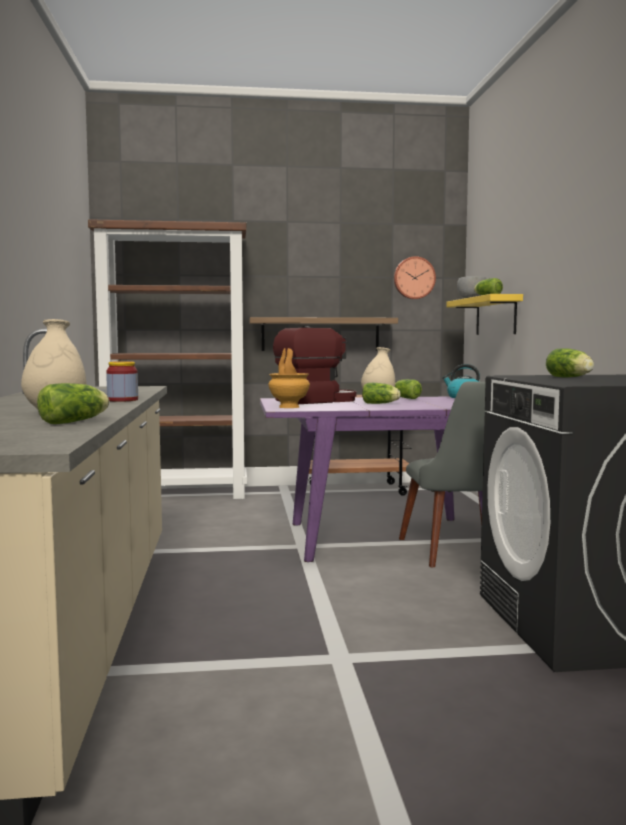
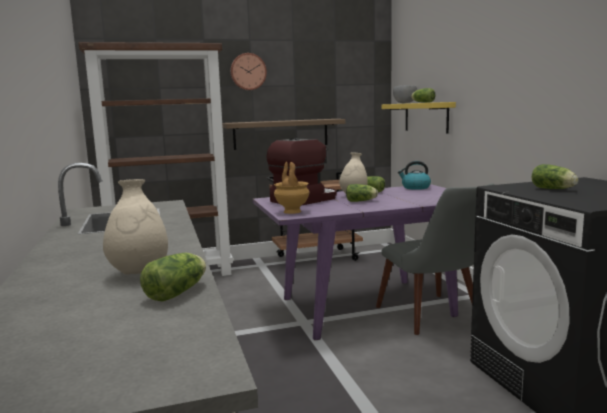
camera: 10 degrees left, 5 degrees up
jar [106,361,138,402] -> none
wall clock [394,256,436,299] -> wall clock moved to [230,53,267,90]

